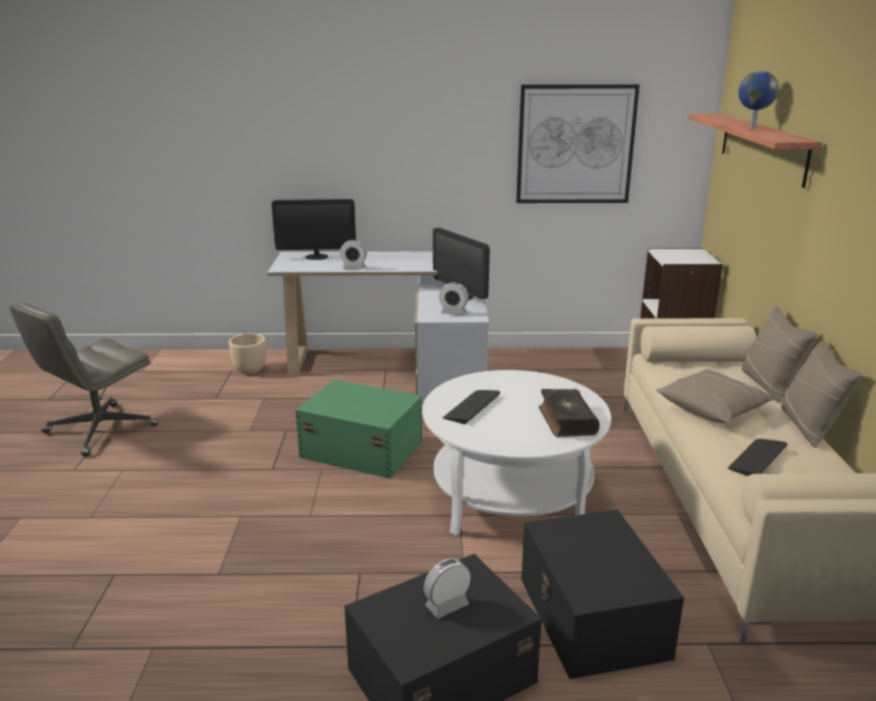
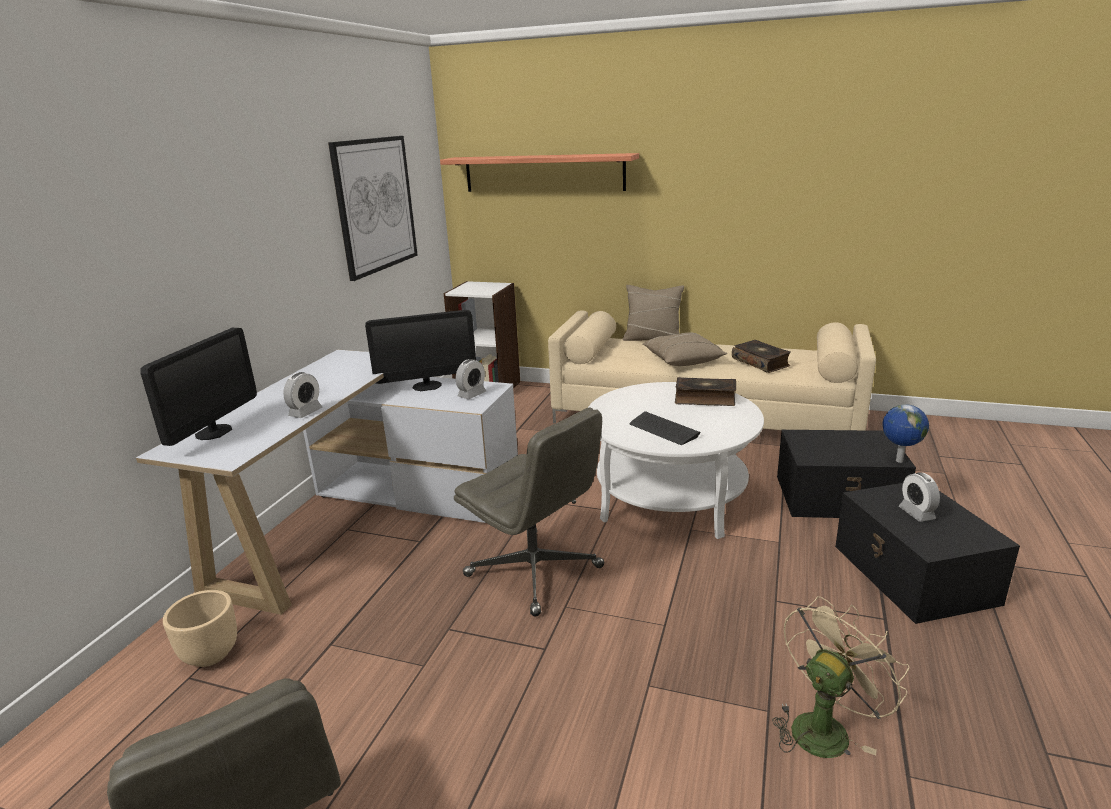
camera: 70 degrees left, 0 degrees up
green storage box [295,380,422,479] -> grey office chair [454,407,605,617]
keyboard [728,439,788,476] -> book [732,340,791,373]
globe [738,71,779,128] -> globe moved to [882,404,929,463]
beige pillow [781,339,862,448] -> none
none -> beige fan [772,596,909,758]

